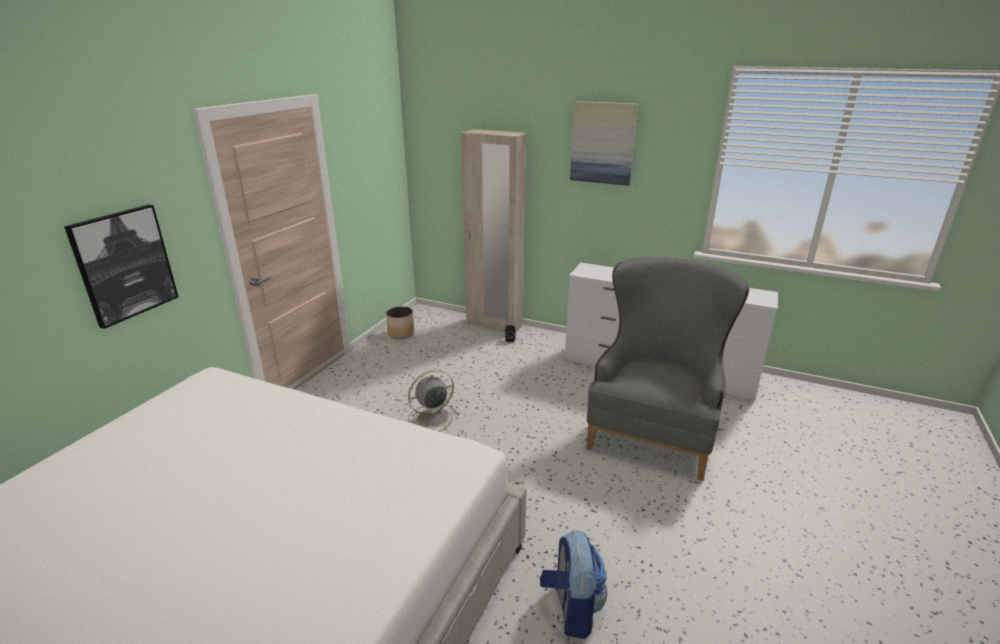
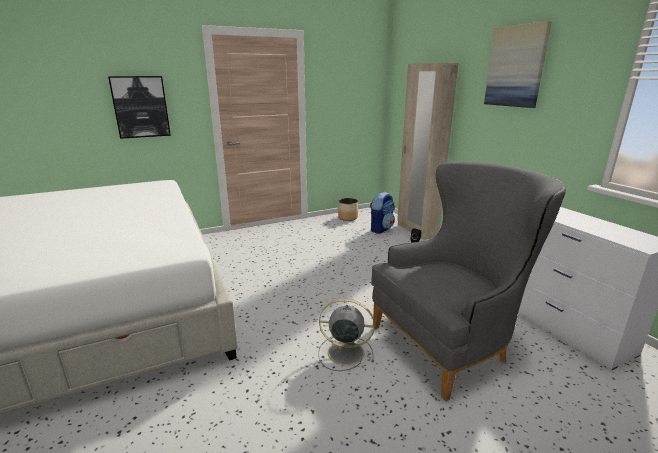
camera: 40 degrees right, 5 degrees down
grey fan [408,369,460,432] -> grey fan moved to [318,299,375,371]
backpack [540,530,607,639] -> backpack moved to [370,192,395,233]

